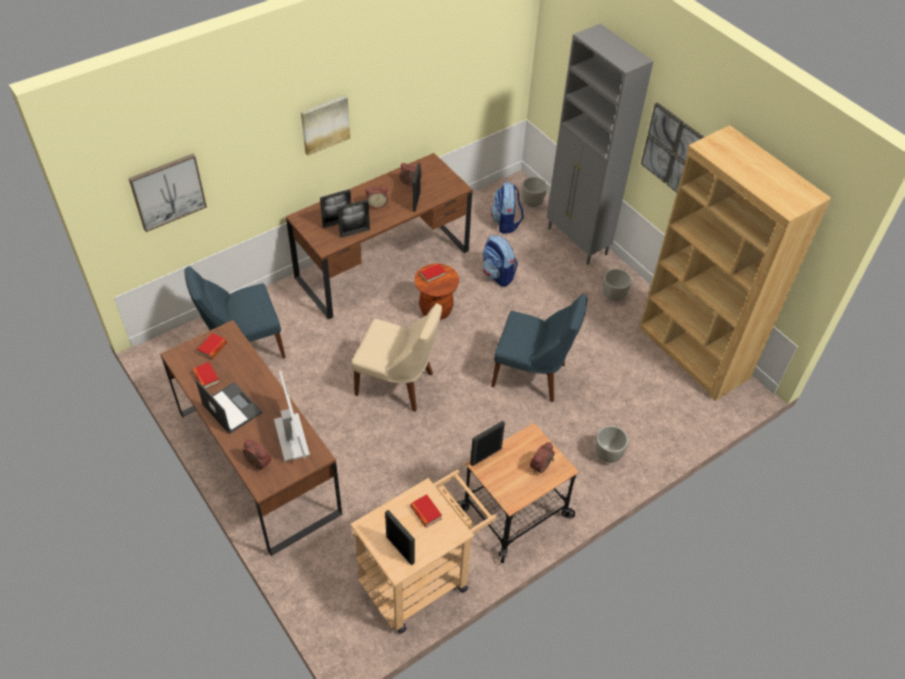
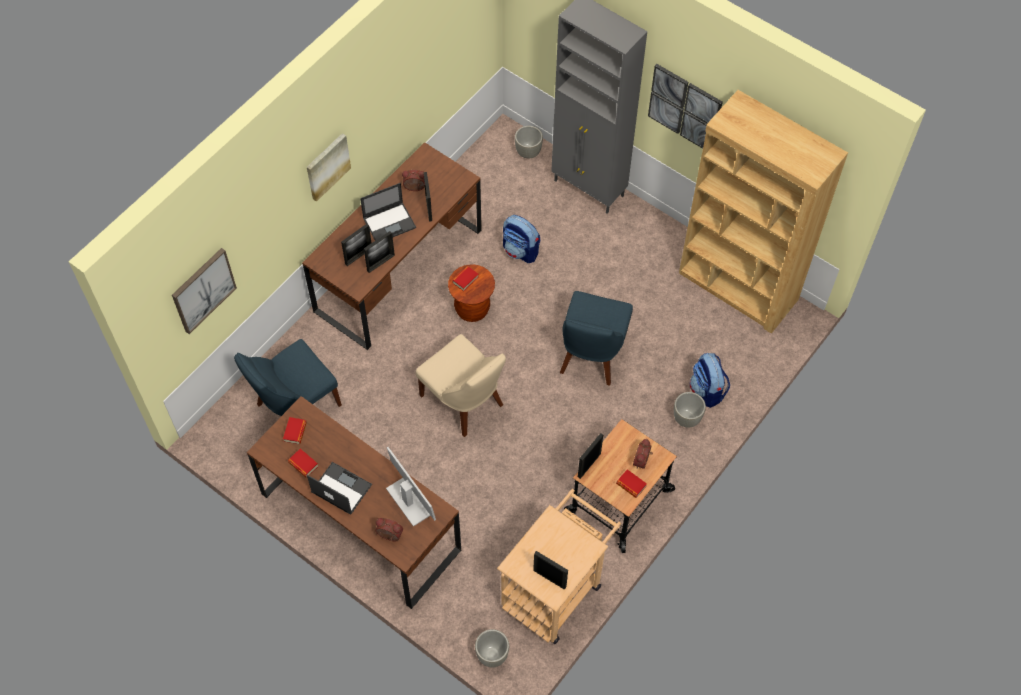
camera: 15 degrees left, 10 degrees up
beige chair [352,303,442,412] -> beige chair turned 45 degrees clockwise [416,334,506,437]
alarm clock [365,186,388,209] -> laptop [360,183,416,241]
book [410,494,442,528] -> book moved to [616,469,647,498]
backpack [491,182,524,234] -> backpack moved to [690,353,730,408]
blue chair [491,294,587,402] -> blue chair turned 105 degrees clockwise [560,291,633,386]
grey planter [602,269,632,301] -> grey planter moved to [475,629,509,668]

